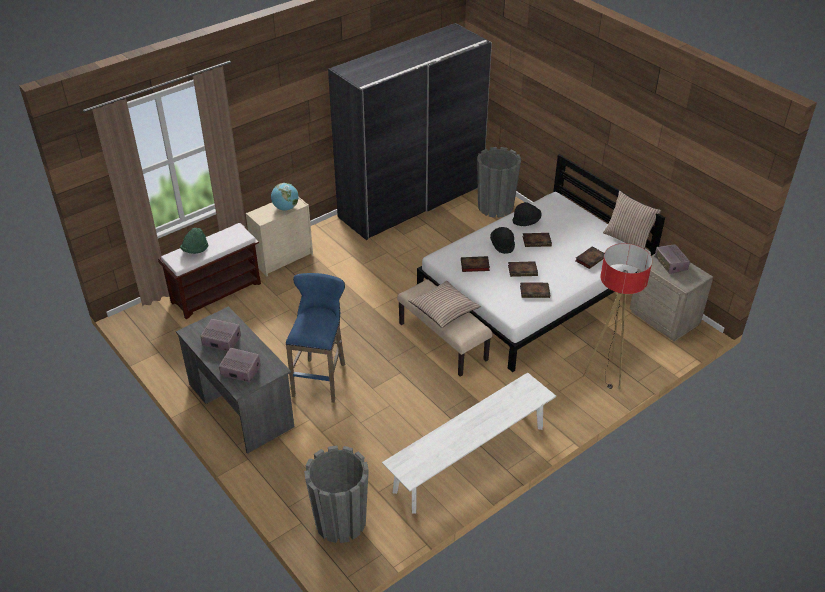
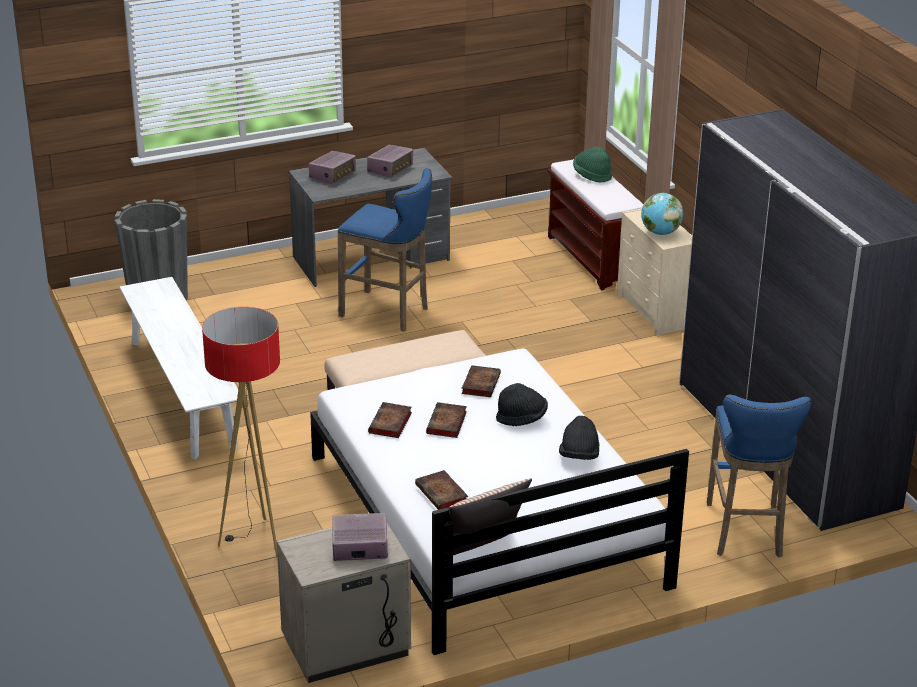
camera: 105 degrees right, 10 degrees down
pillow [408,281,481,328] -> none
grey planter [477,147,521,218] -> blue stool [707,395,811,558]
book [523,233,552,247] -> none

